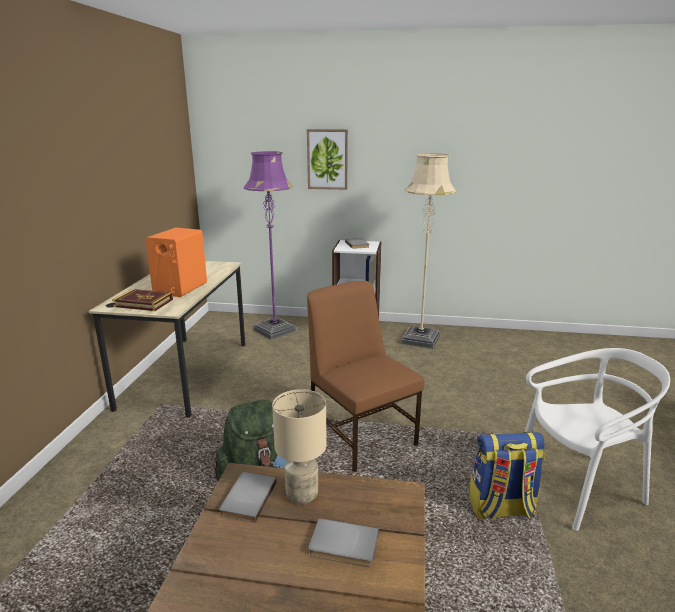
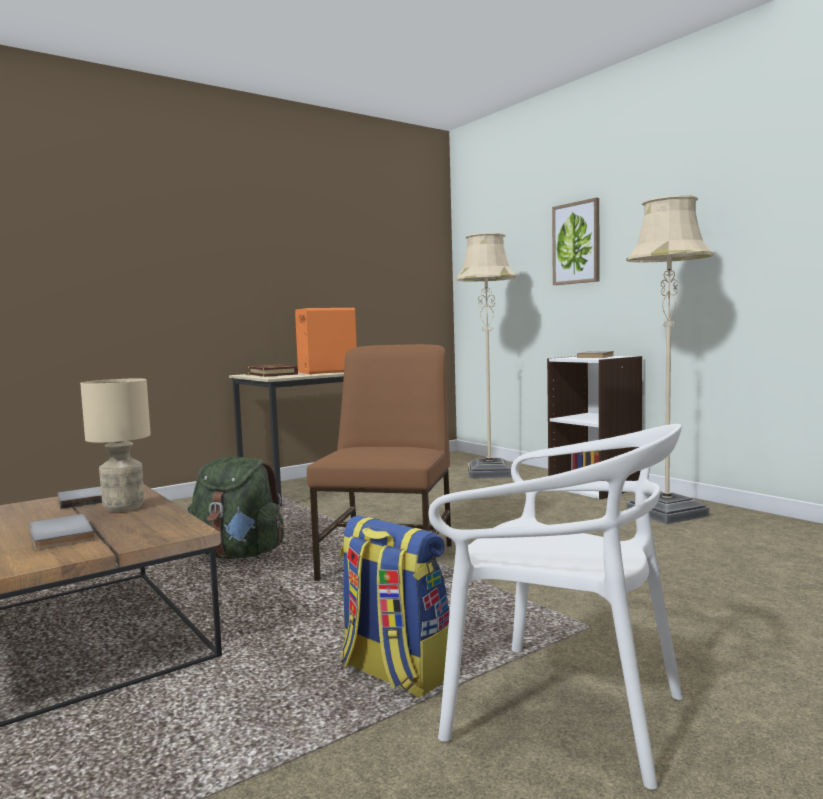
camera: 45 degrees right, 15 degrees down
purple floor lamp [244,151,297,340] -> beige floor lamp [455,233,517,478]

